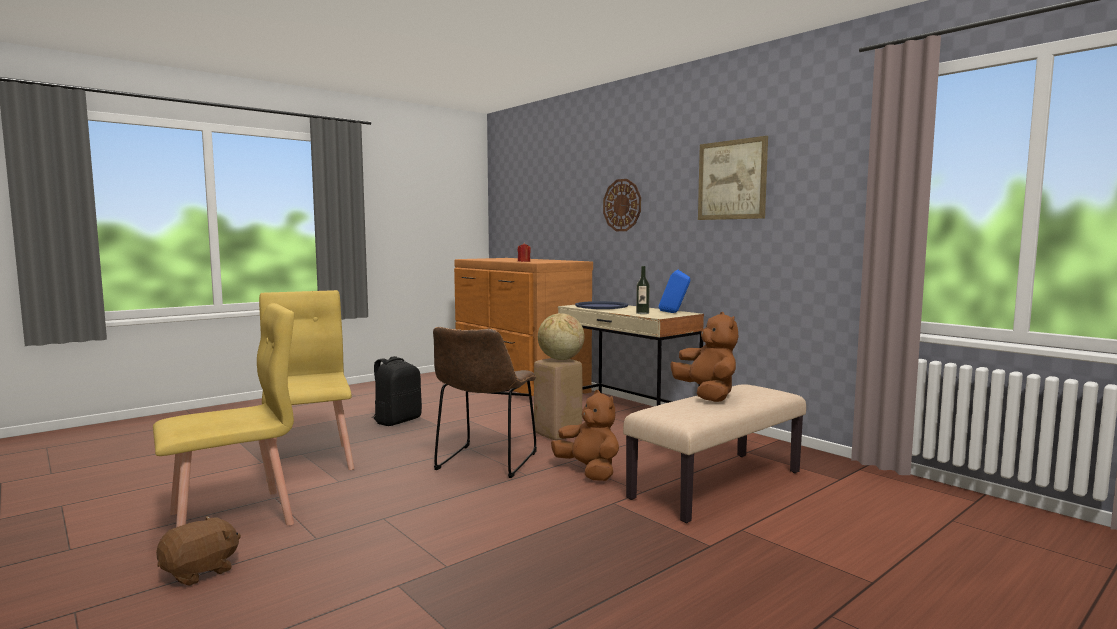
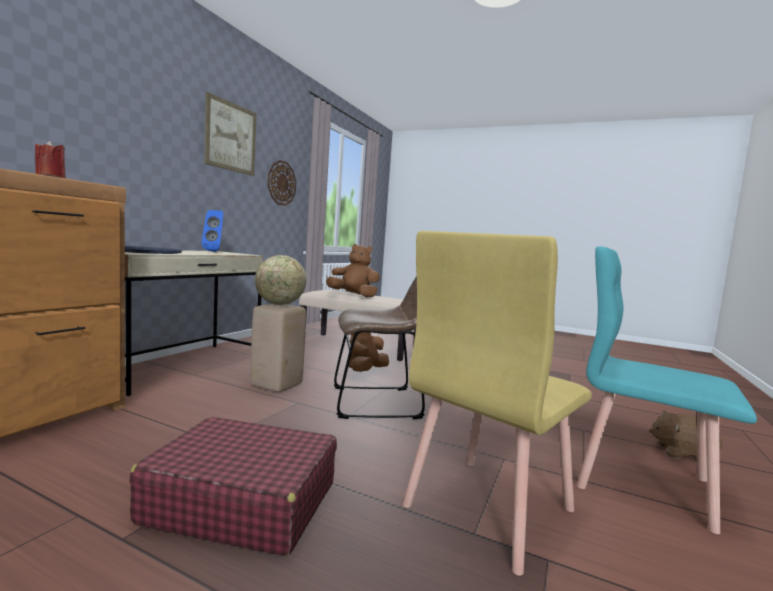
camera: 115 degrees left, 0 degrees up
yellow chair [153,303,294,527] -> turquoise chair [577,246,757,534]
black backpack [372,356,422,426] -> red suitcase [129,417,337,556]
wall clock [603,179,641,231] -> wall clock moved to [268,160,296,206]
bottle [636,266,650,314] -> none
brown plush toy [670,312,739,402] -> brown plush toy turned 60 degrees clockwise [326,244,380,298]

